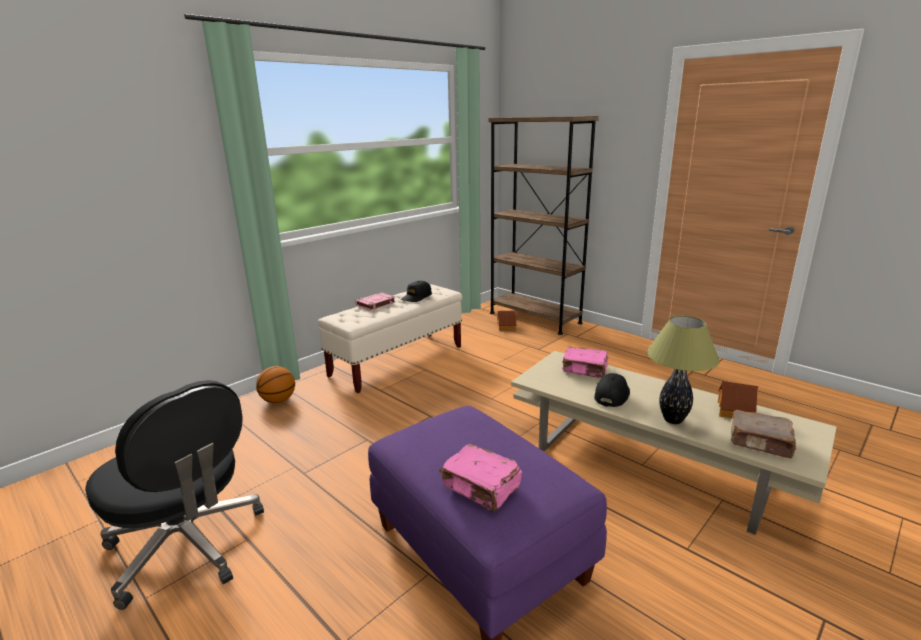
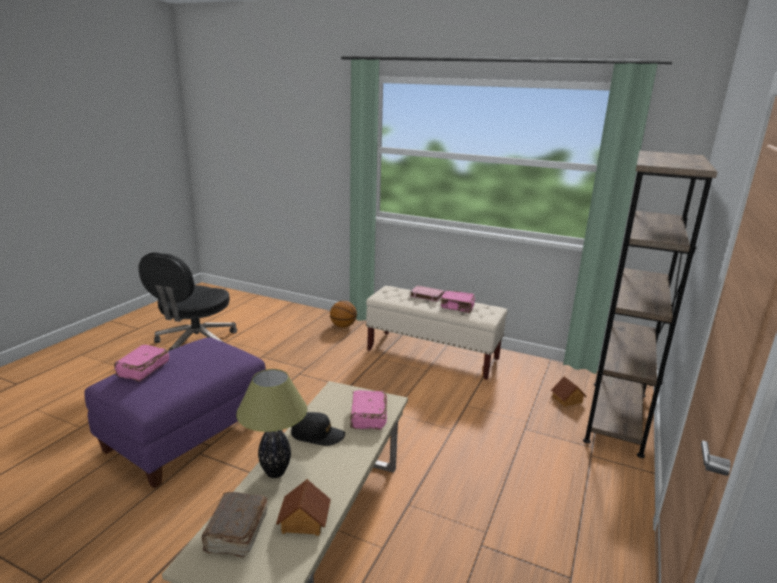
camera: 70 degrees right, 0 degrees up
black cap [401,281,432,302] -> pink book [441,290,475,313]

